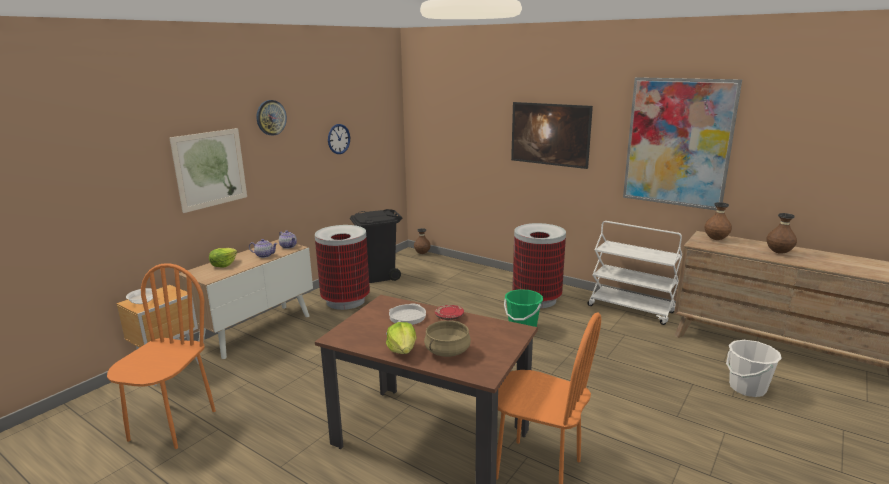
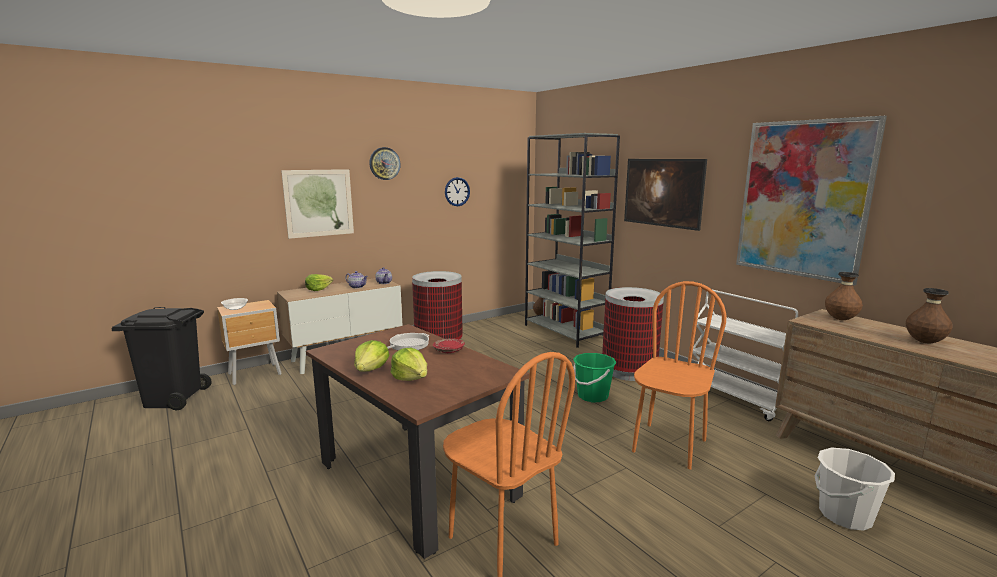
camera: 20 degrees right, 5 degrees down
orange chair [107,263,216,449] -> orange chair moved to [632,281,726,470]
black trash can [350,209,402,283] -> black trash can moved to [112,307,212,410]
beige cooking pot [424,320,471,357] -> lettuce [391,347,427,381]
none -> grey bookcase [525,133,620,348]

